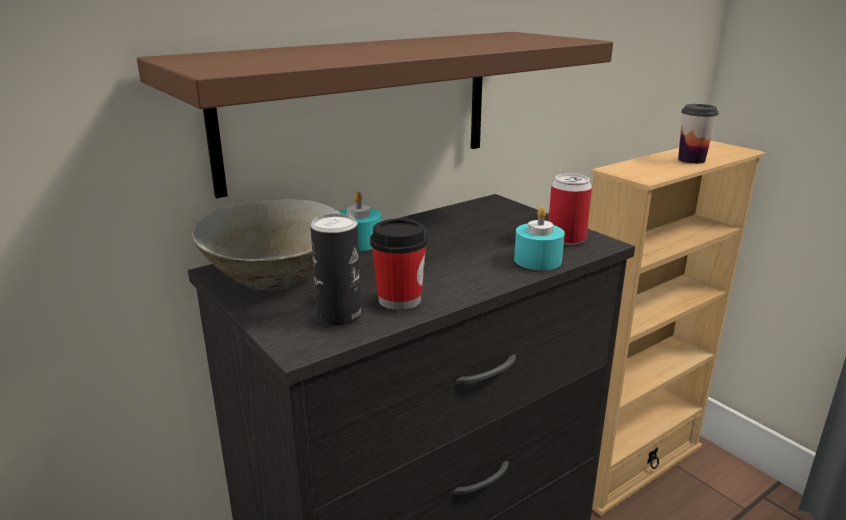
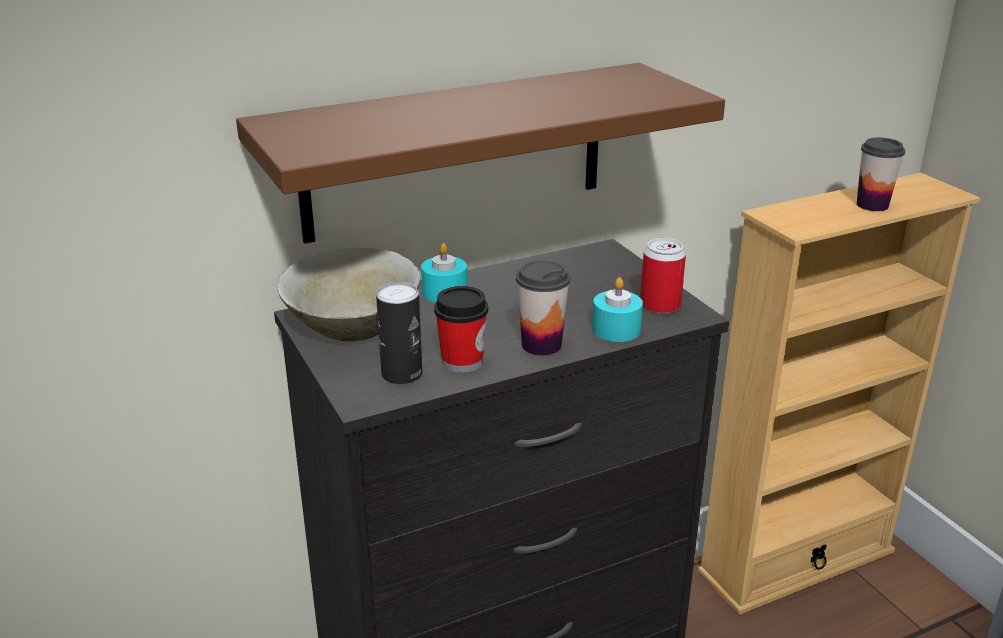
camera: 10 degrees right, 5 degrees up
none -> cup [516,260,571,356]

